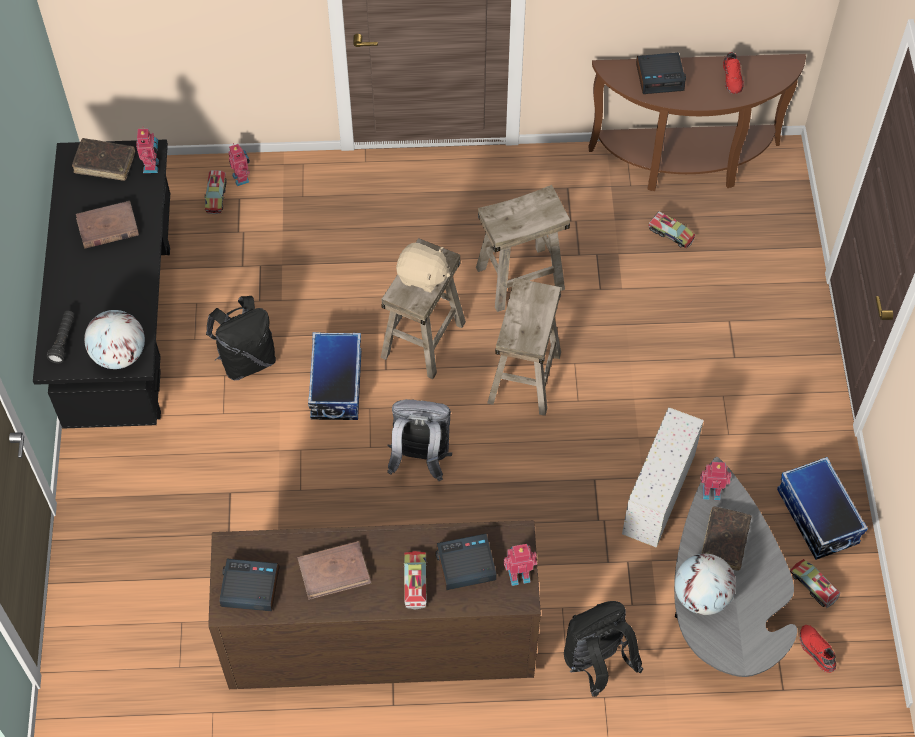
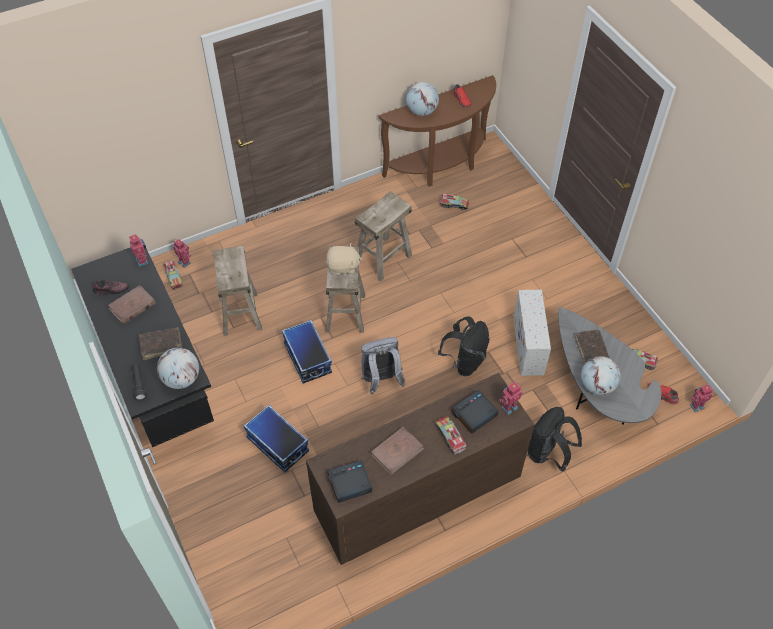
camera: 25 degrees left, 5 degrees down
brown book [72,138,135,181] -> brown book moved to [139,327,182,360]
black backpack [206,296,276,380] -> black backpack moved to [438,317,489,376]
beige stool [487,278,561,416] -> beige stool moved to [213,246,262,336]
alarm clock [636,52,686,94] -> globe [406,82,439,116]
toy robot [700,462,731,500] -> toy robot moved to [690,384,713,412]
storage box [777,457,868,560] -> storage box moved to [244,405,309,472]
none -> shoe [93,280,129,295]

